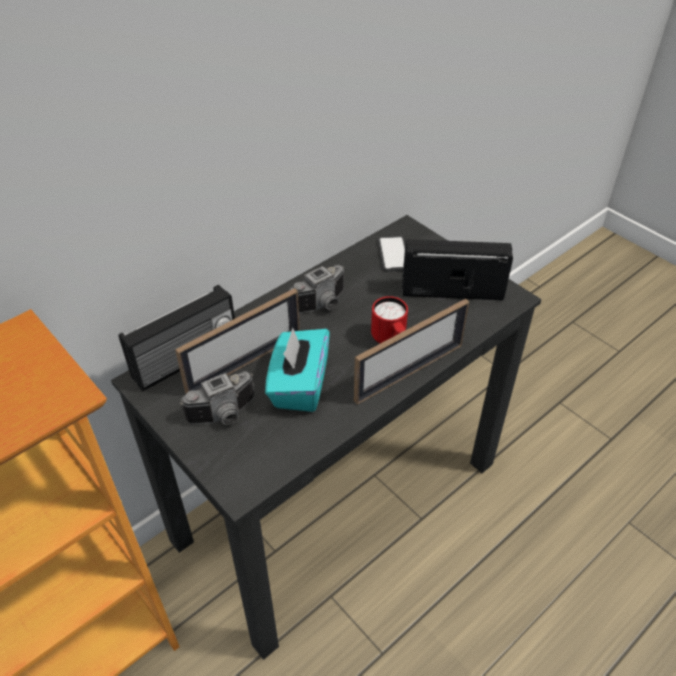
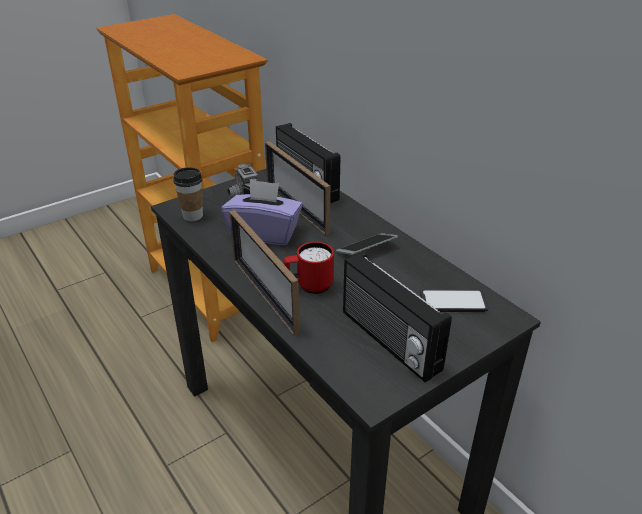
camera: 95 degrees right, 10 degrees down
turquoise tissue box [265,328,330,412] -> purple tissue box [221,179,303,245]
camera [289,265,344,313] -> phone [336,233,398,255]
radio [402,239,513,300] -> radio turned 135 degrees clockwise [343,252,452,382]
none -> cup [173,167,203,221]

